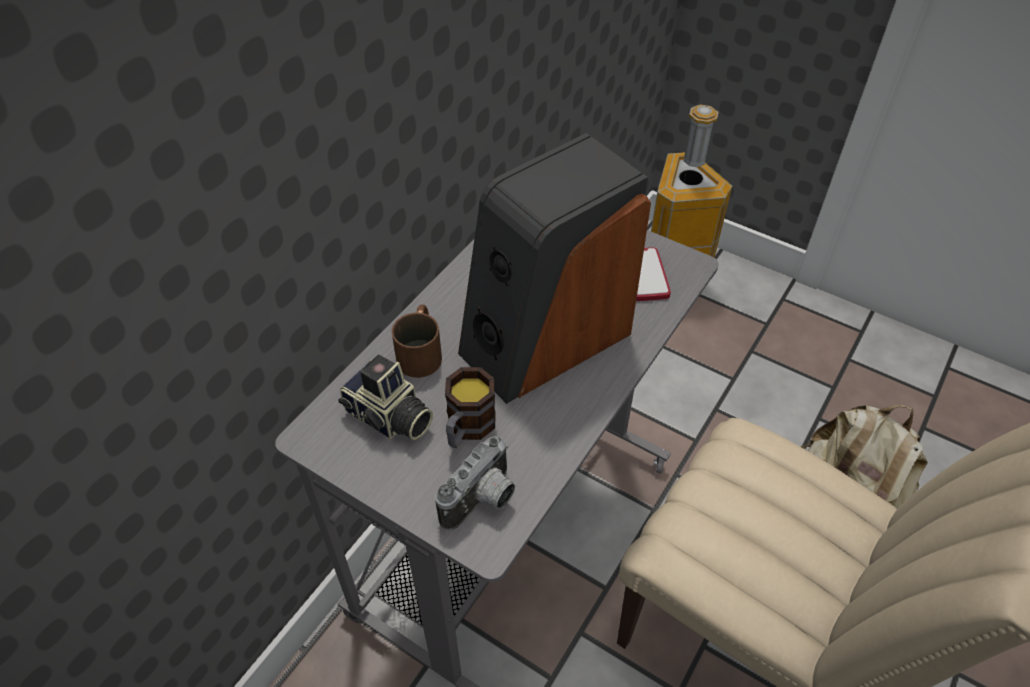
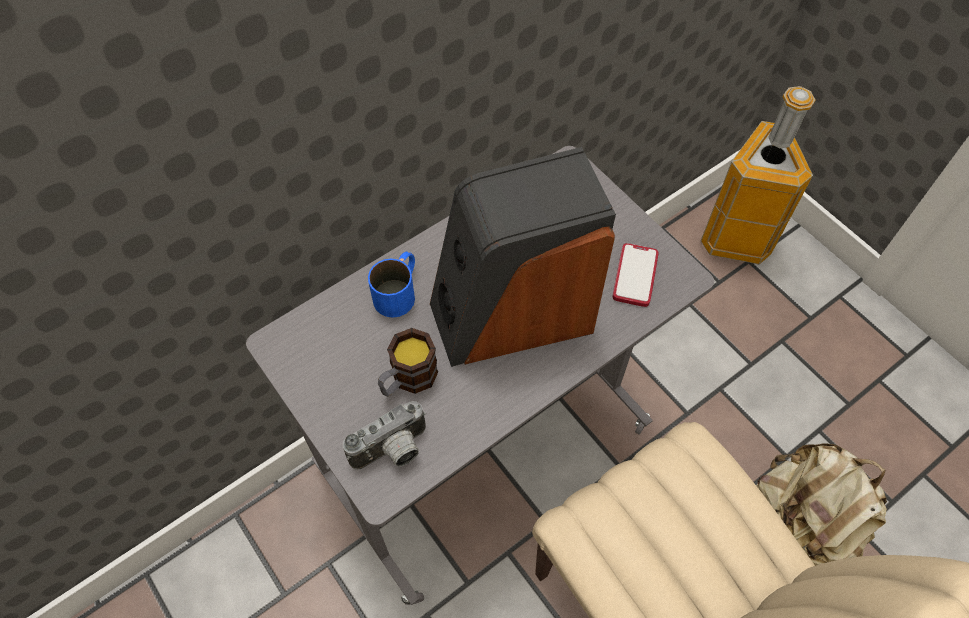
camera: 20 degrees right, 10 degrees up
camera [338,355,433,440] -> none
brown mug [392,305,442,378] -> blue mug [368,252,415,318]

